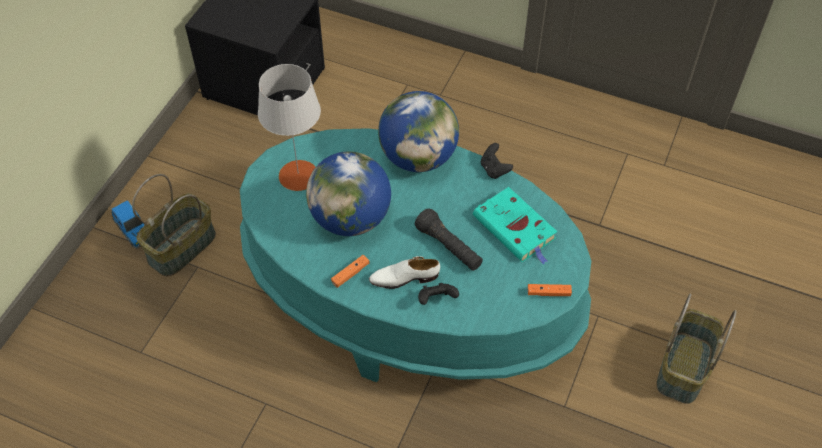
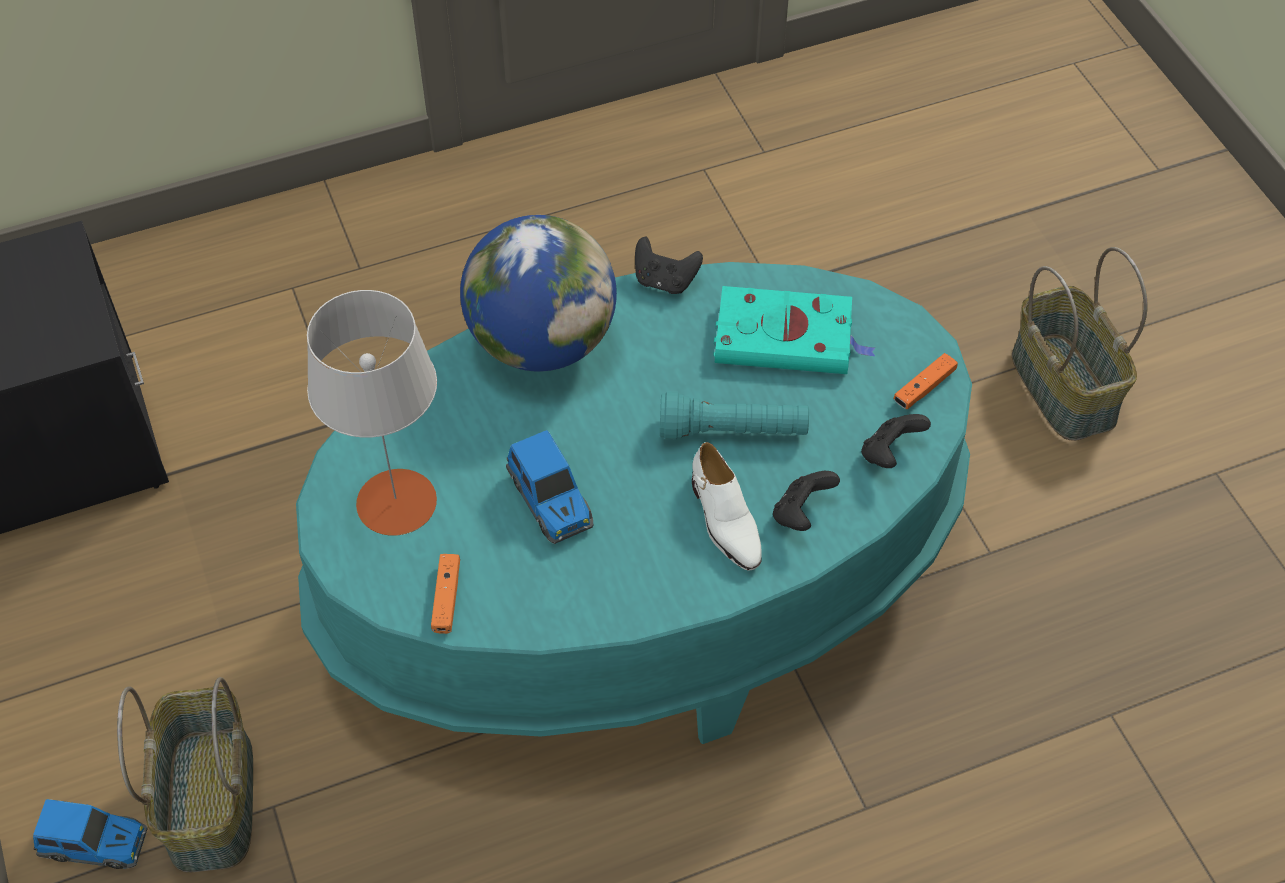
camera: 45 degrees left, 0 degrees up
globe [306,151,391,236] -> toy car [506,430,594,544]
orange game controller [331,255,370,288] -> orange game controller moved to [431,554,460,634]
white shoe [369,256,440,289] -> white shoe turned 60 degrees counterclockwise [692,442,762,570]
black flashlight [415,208,483,271] -> turquoise flashlight [660,392,809,439]
none -> black game controller [861,414,931,468]

